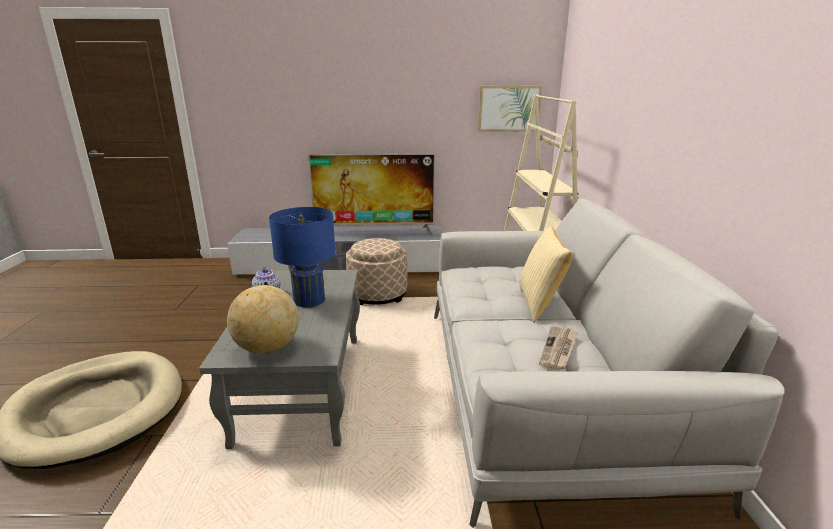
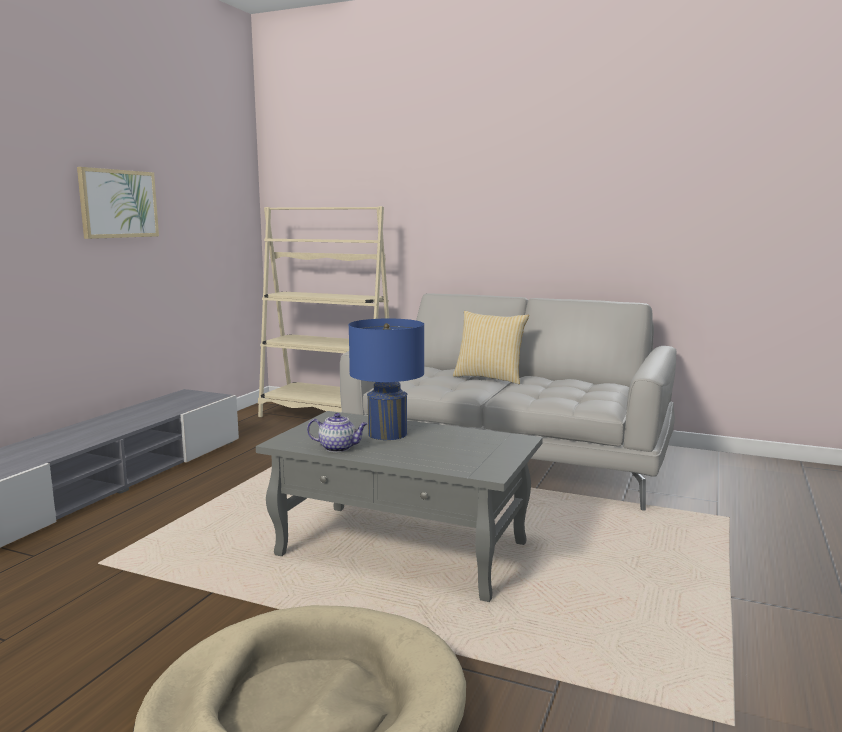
camera: 65 degrees left, 10 degrees down
globe [227,285,299,354] -> none
television [308,153,435,236] -> none
beige ottoman [346,238,408,305] -> none
picture [478,86,542,132] -> picture moved to [77,167,159,239]
newspaper [539,326,578,370] -> none

